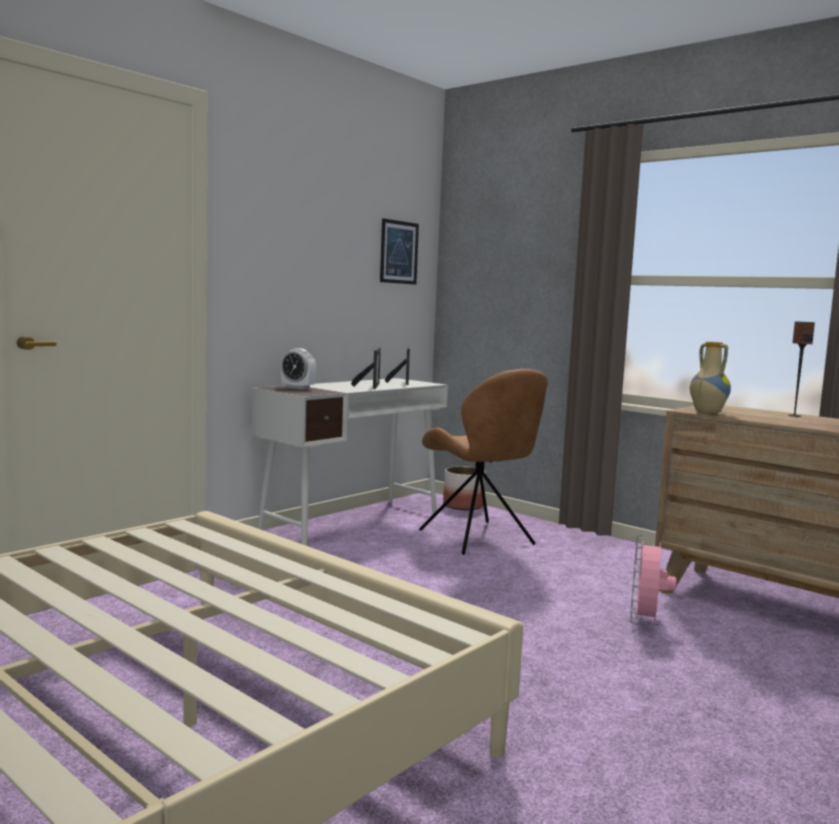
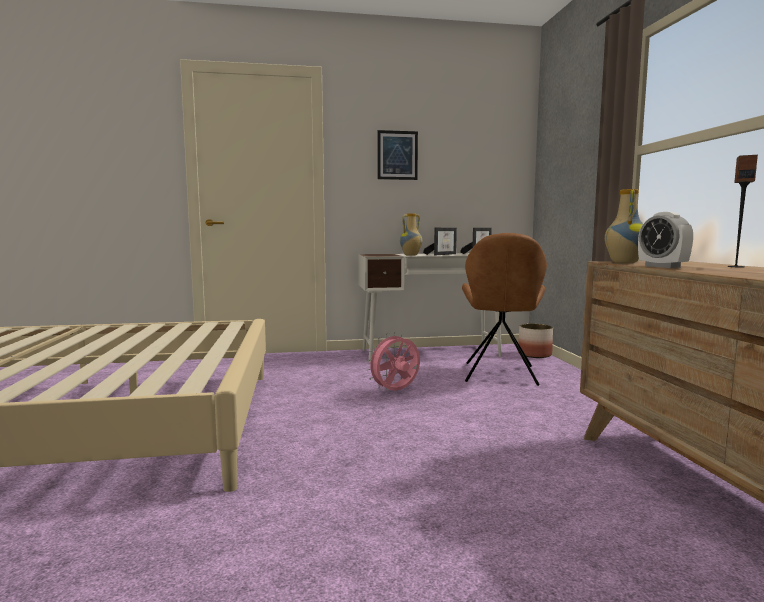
camera: 40 degrees right, 0 degrees up
alarm clock [281,348,316,390] -> alarm clock moved to [638,212,693,268]
picture [380,218,419,284] -> picture moved to [378,130,418,180]
pink fan [630,534,676,625] -> pink fan moved to [366,332,420,391]
none -> vase [400,213,422,256]

